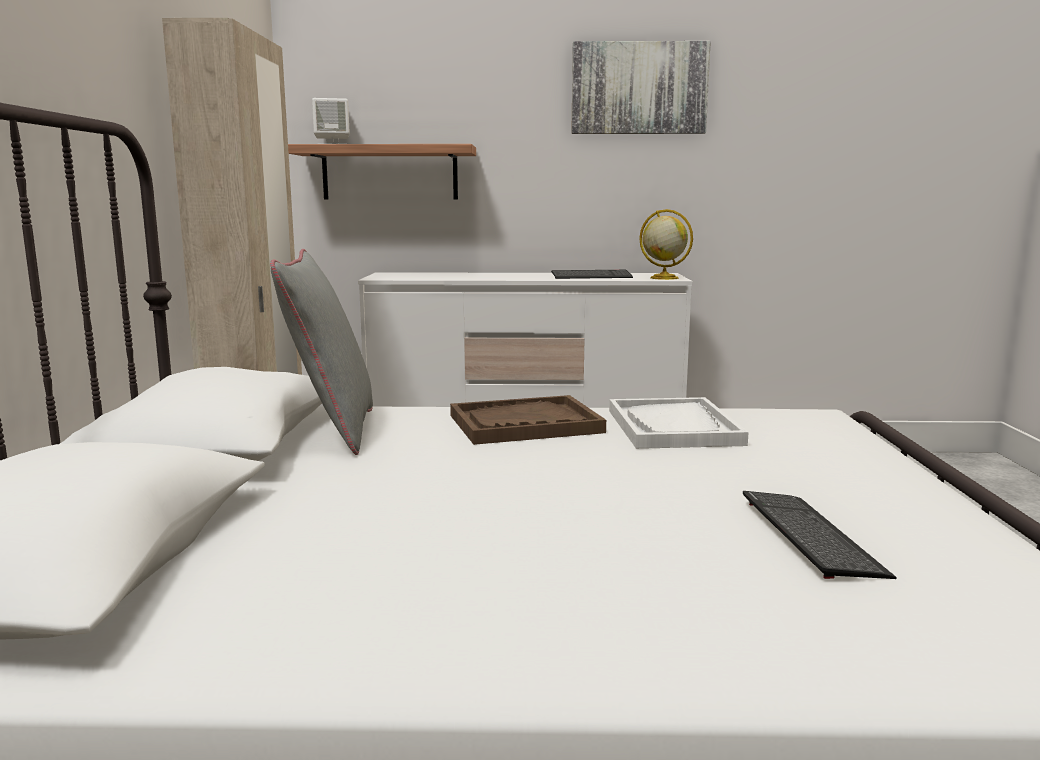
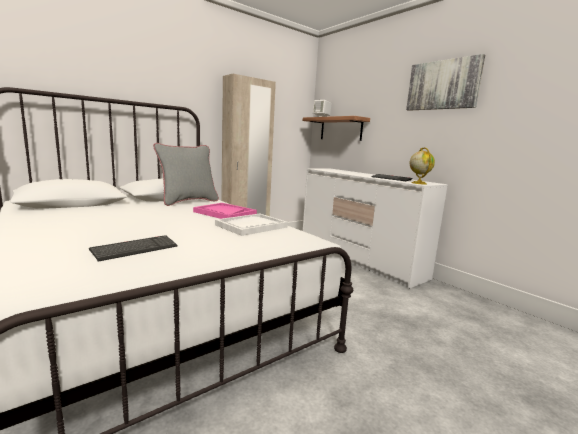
camera: 50 degrees right, 0 degrees up
brown tray [450,395,606,445] -> pink tray [193,203,257,219]

